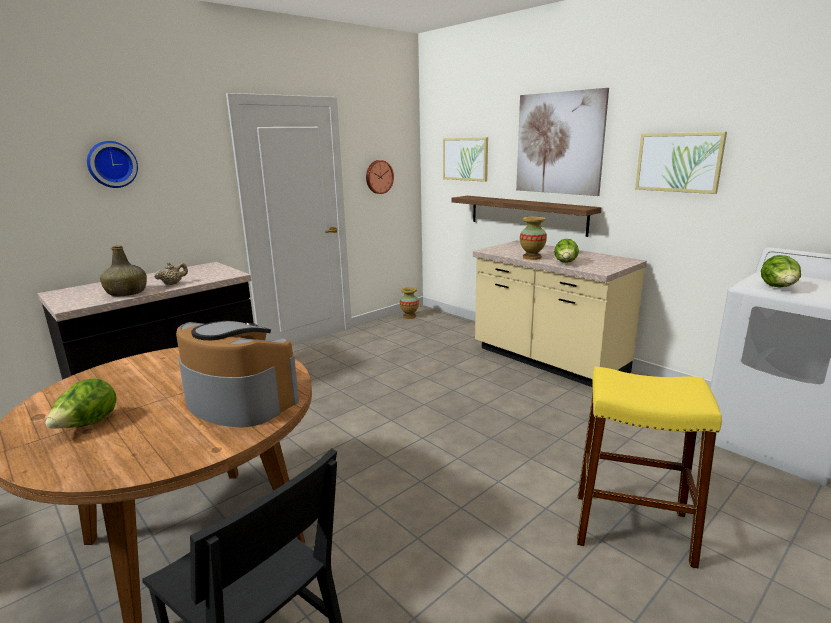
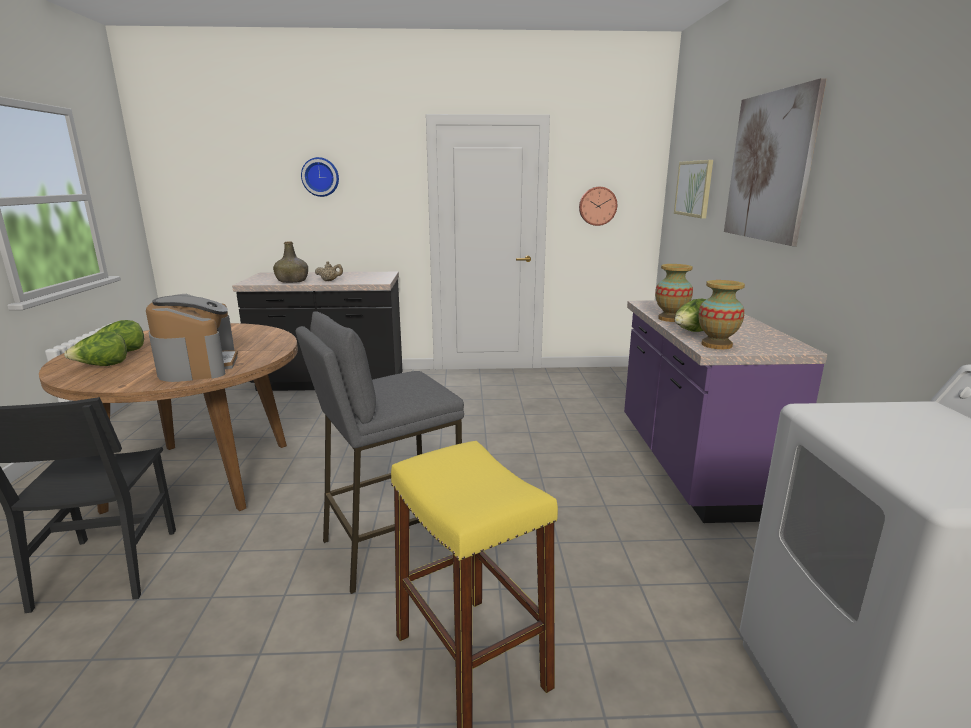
camera: 40 degrees right, 0 degrees up
vase [400,287,419,319] -> vase moved to [699,280,745,349]
shelf [451,196,601,237] -> none
beige counter [473,241,647,387] -> purple counter [624,300,827,523]
picture [635,132,727,194] -> none
lettuce [761,255,801,288] -> lettuce moved to [64,332,127,366]
none -> grey stool [296,311,464,594]

